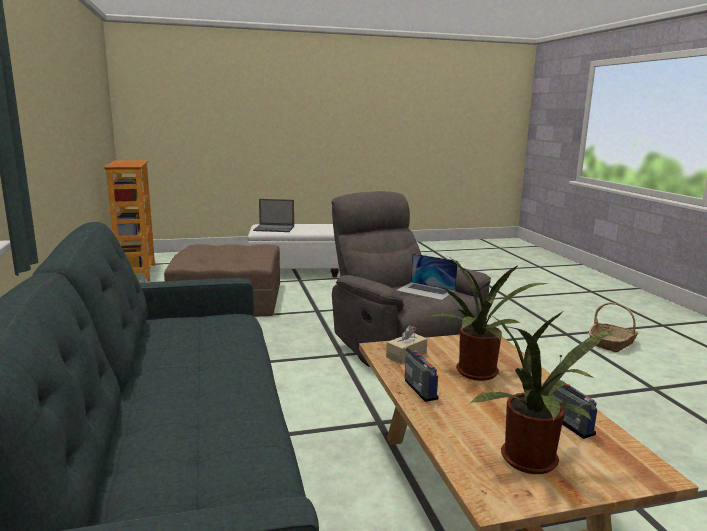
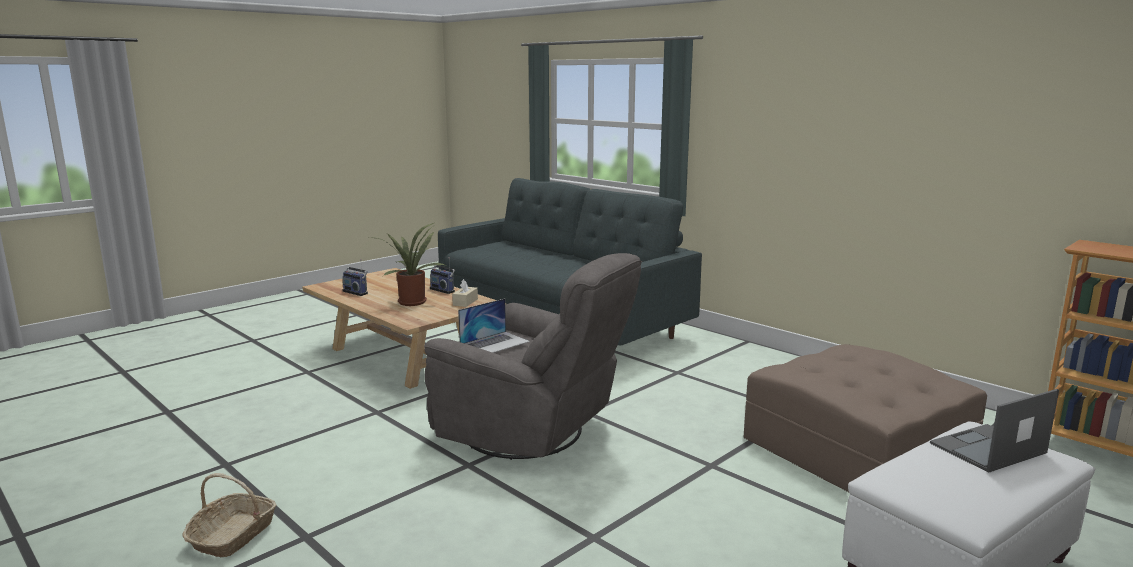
camera: 150 degrees right, 0 degrees up
laptop [396,253,458,300] -> laptop turned 135 degrees clockwise [458,298,530,353]
potted plant [469,312,615,474] -> none

